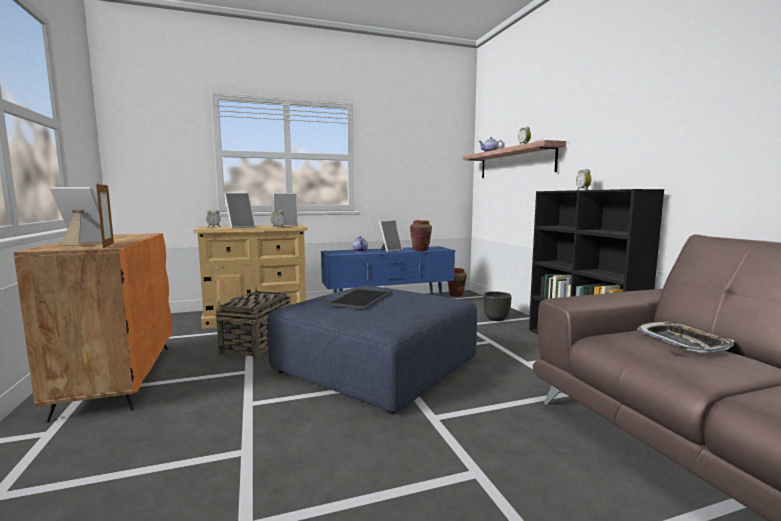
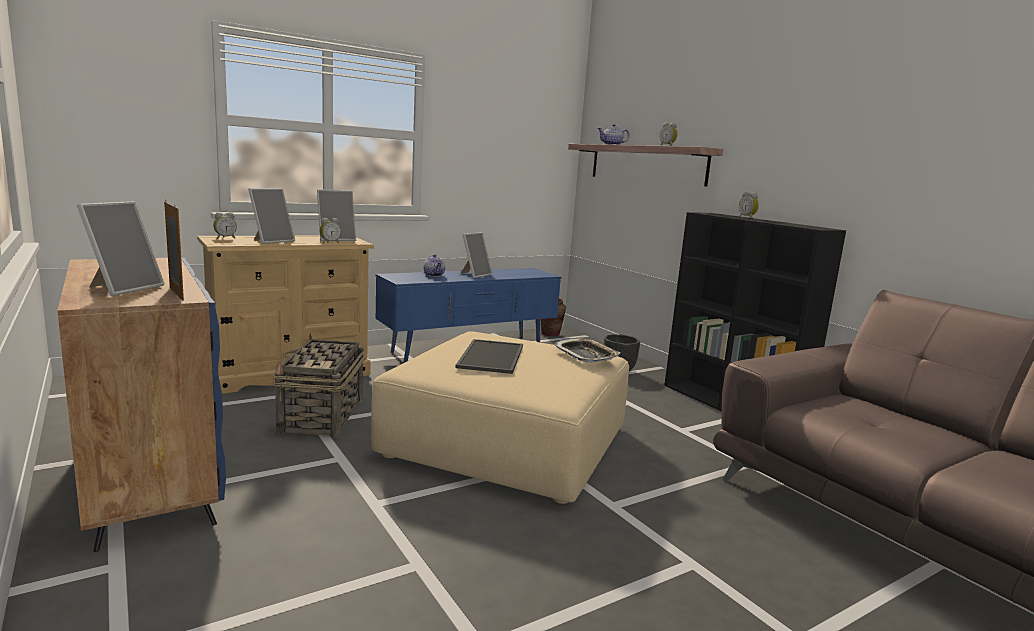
camera: 15 degrees left, 5 degrees up
orange cabinet [14,233,172,423] -> blue cabinet [57,258,226,552]
picture frame [50,187,102,246] -> picture frame turned 120 degrees clockwise [77,201,165,296]
blue ottoman [267,285,477,414] -> beige ottoman [371,331,629,504]
brown vase [410,220,432,251] -> none
tray [637,321,734,353] -> tray moved to [553,338,621,363]

